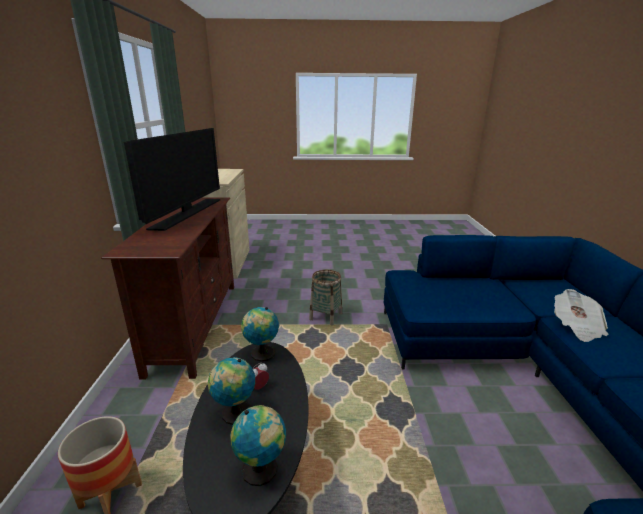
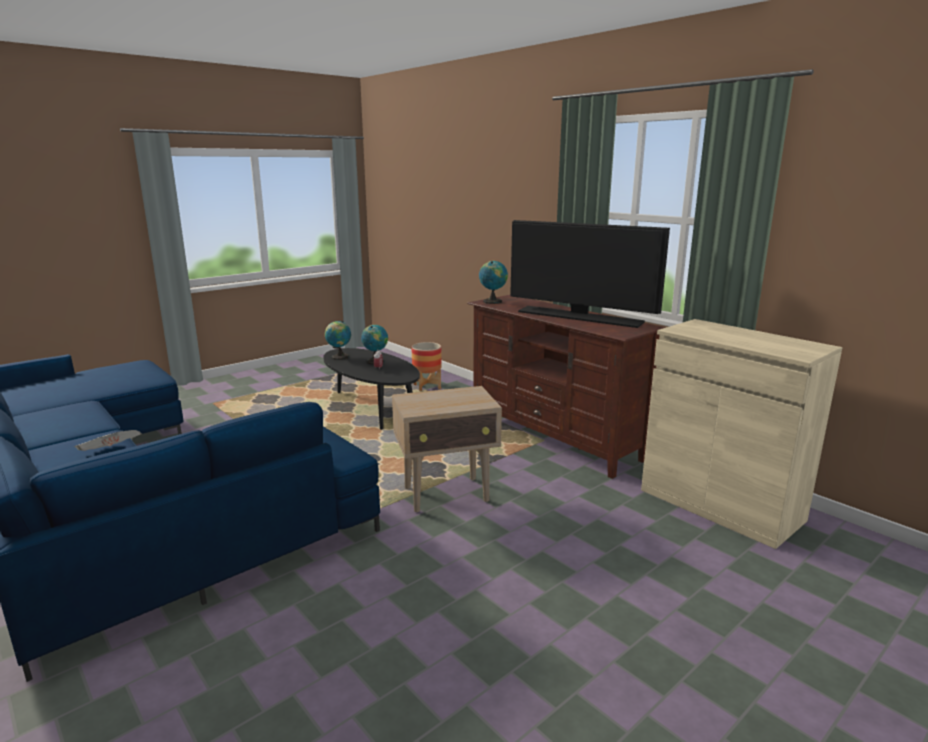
camera: 140 degrees right, 5 degrees down
television [124,128,220,231] -> television turned 150 degrees clockwise [510,220,670,328]
globe [241,307,279,362] -> globe moved to [479,261,508,304]
basket [309,270,342,325] -> beige side table [392,386,502,512]

